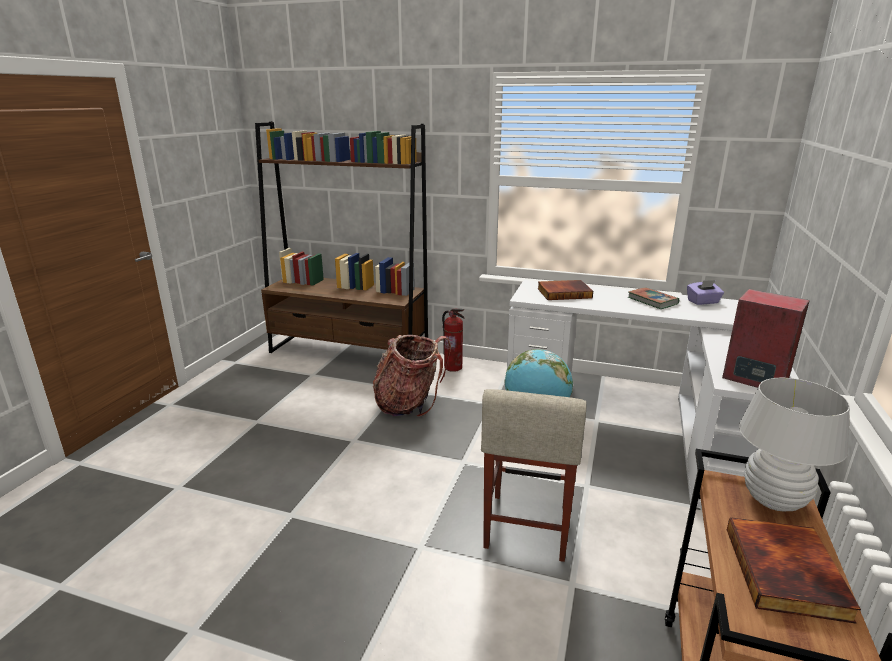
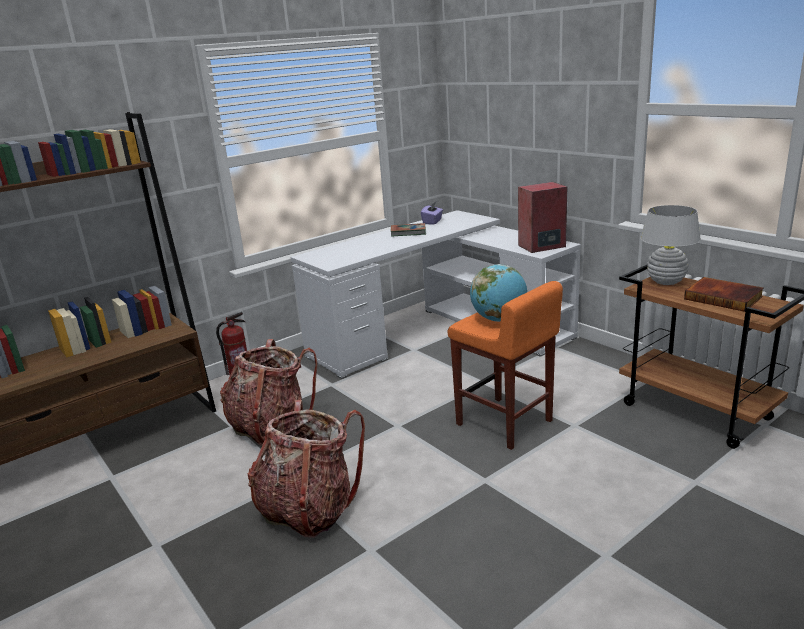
camera: 55 degrees left, 0 degrees up
beige stool [481,389,587,562] -> orange stool [448,281,563,450]
book [537,280,593,300] -> none
none -> backpack [248,400,365,538]

